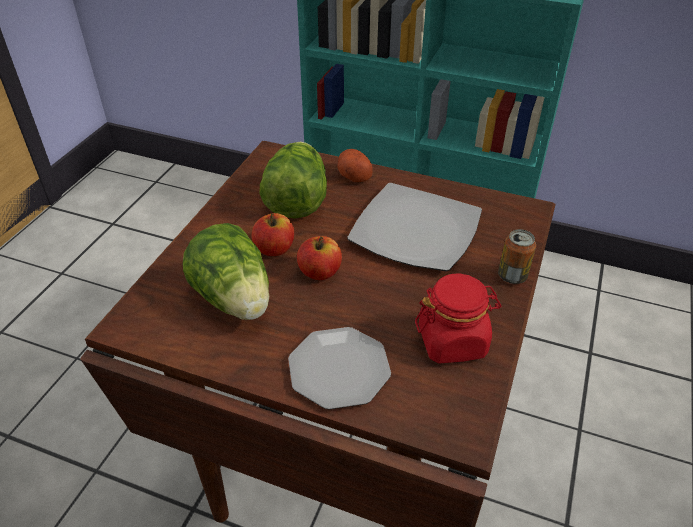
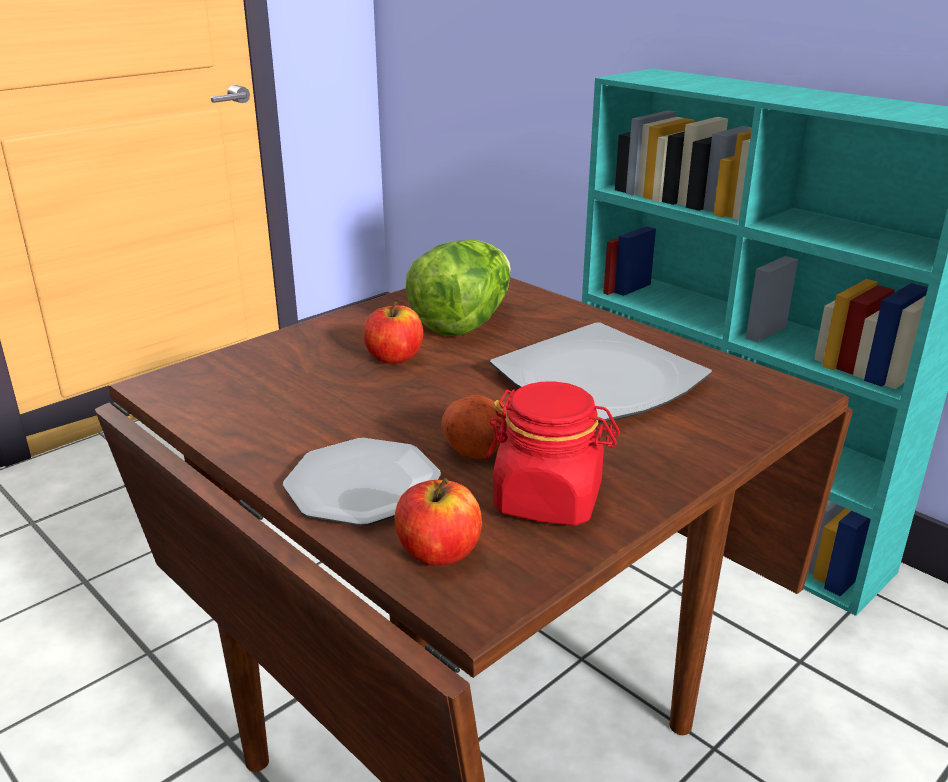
camera: 25 degrees right, 15 degrees down
lettuce [183,223,269,320] -> none
apple [297,236,342,280] -> apple moved to [394,478,482,566]
potato [337,149,373,182] -> potato moved to [441,395,506,459]
can [498,229,536,284] -> none

